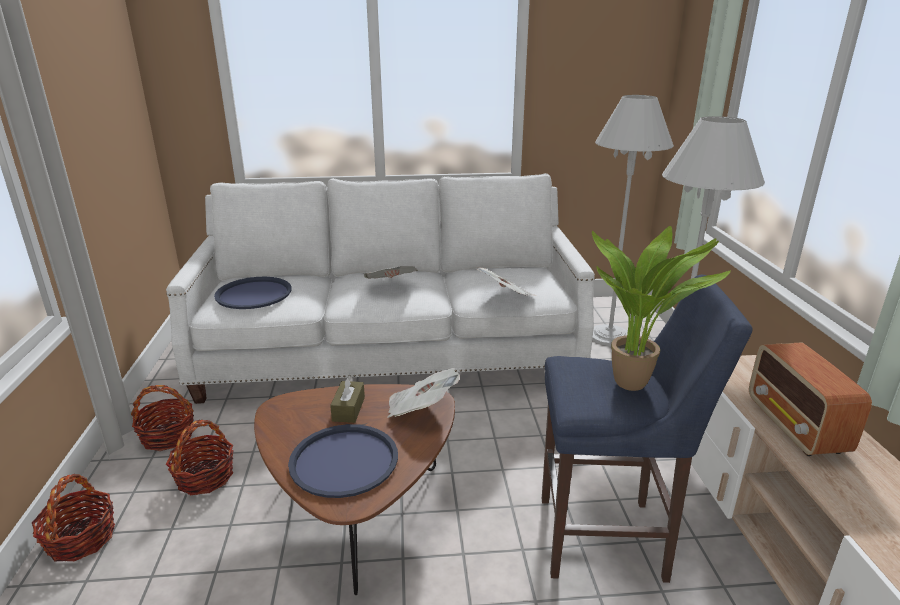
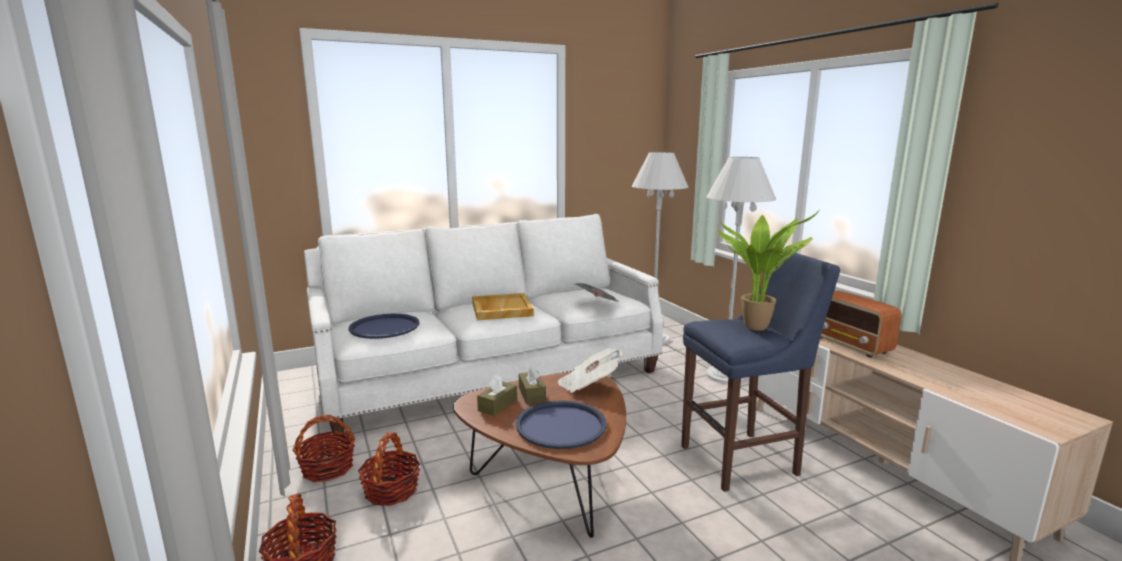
camera: 20 degrees left, 10 degrees down
newspaper [364,266,418,279] -> beige tray [472,293,534,320]
none -> brown tissue box [477,375,517,416]

